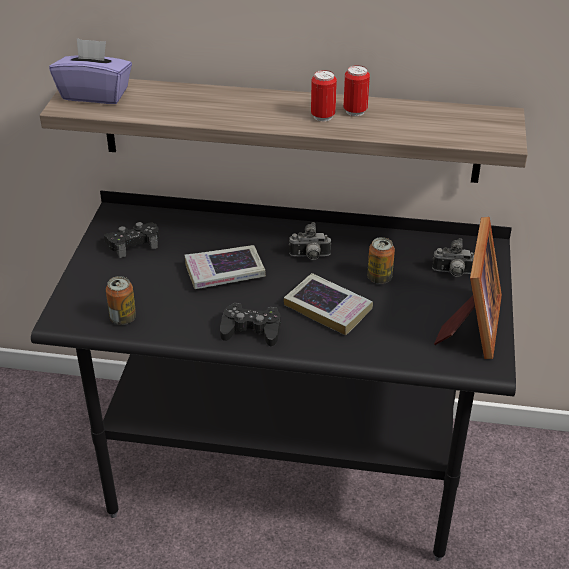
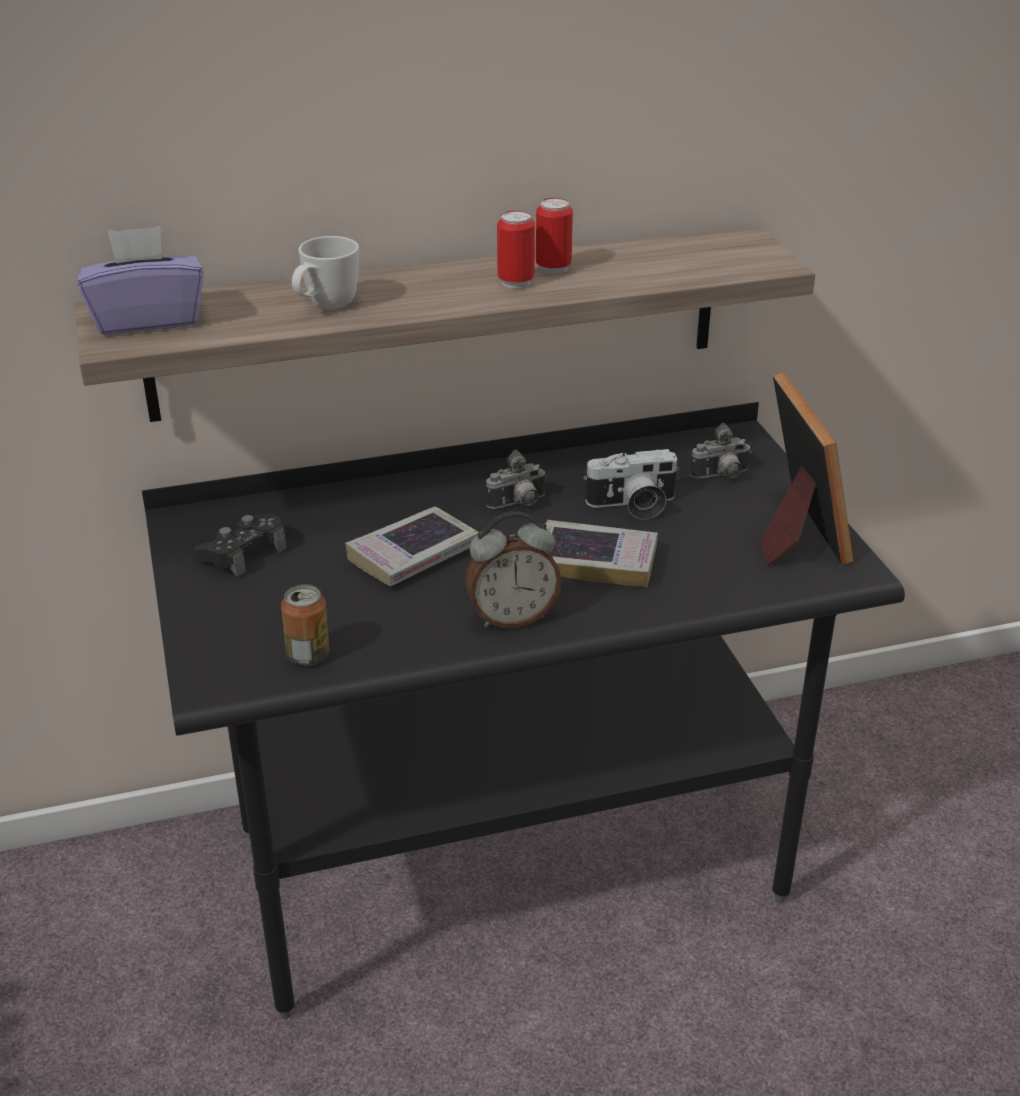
camera: 25 degrees left, 5 degrees down
black game controller [220,303,281,346] -> alarm clock [465,511,562,628]
can [367,237,395,284] -> camera [583,449,679,520]
none -> white mug [292,236,359,309]

